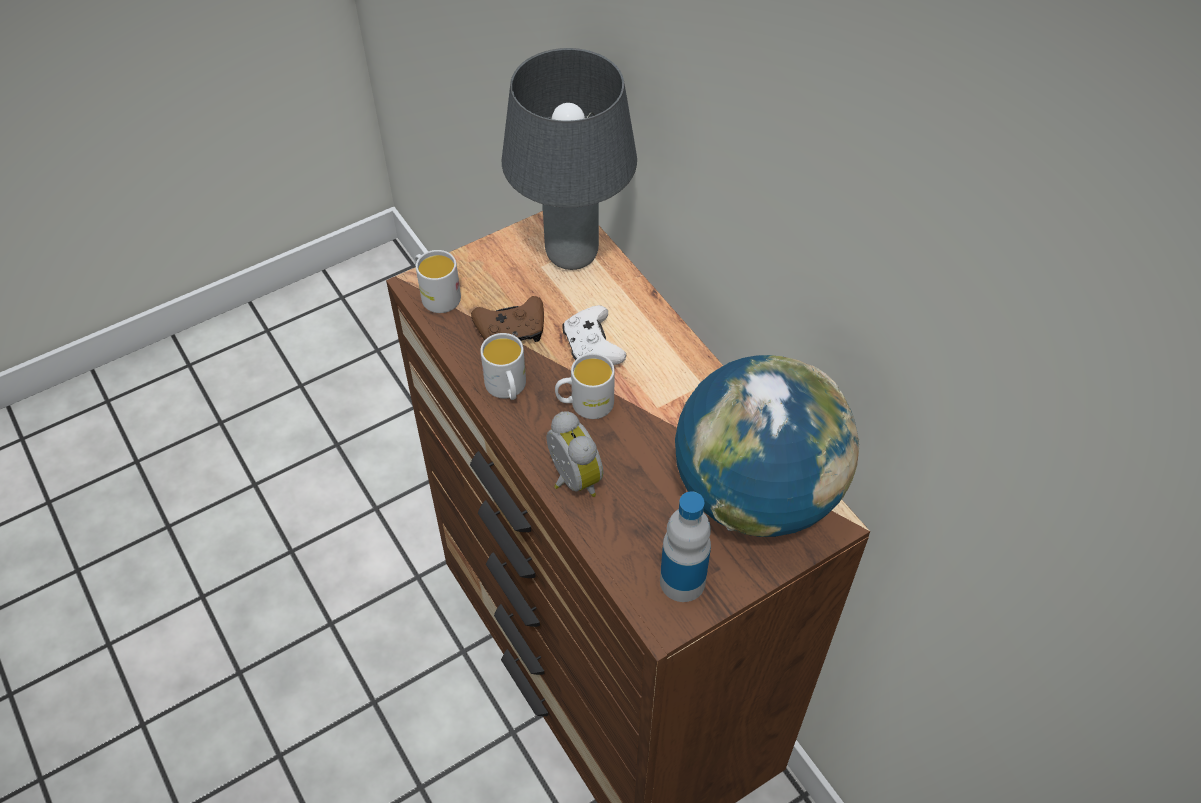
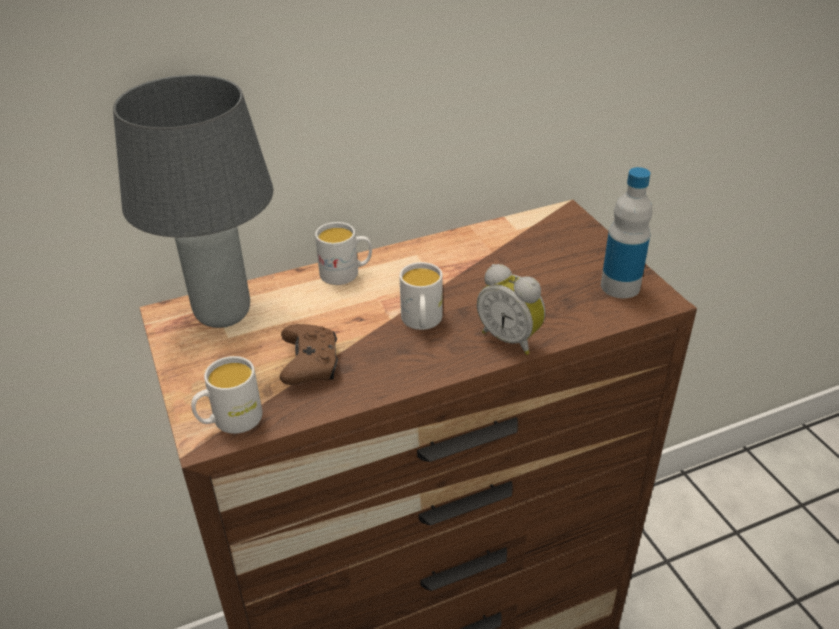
camera: 80 degrees left, 15 degrees down
white mug [480,333,526,400] -> white mug moved to [315,222,372,285]
alarm clock [547,411,603,497] -> alarm clock turned 120 degrees counterclockwise [477,264,545,355]
white game controller [562,305,626,365] -> none
globe [675,355,859,537] -> none

